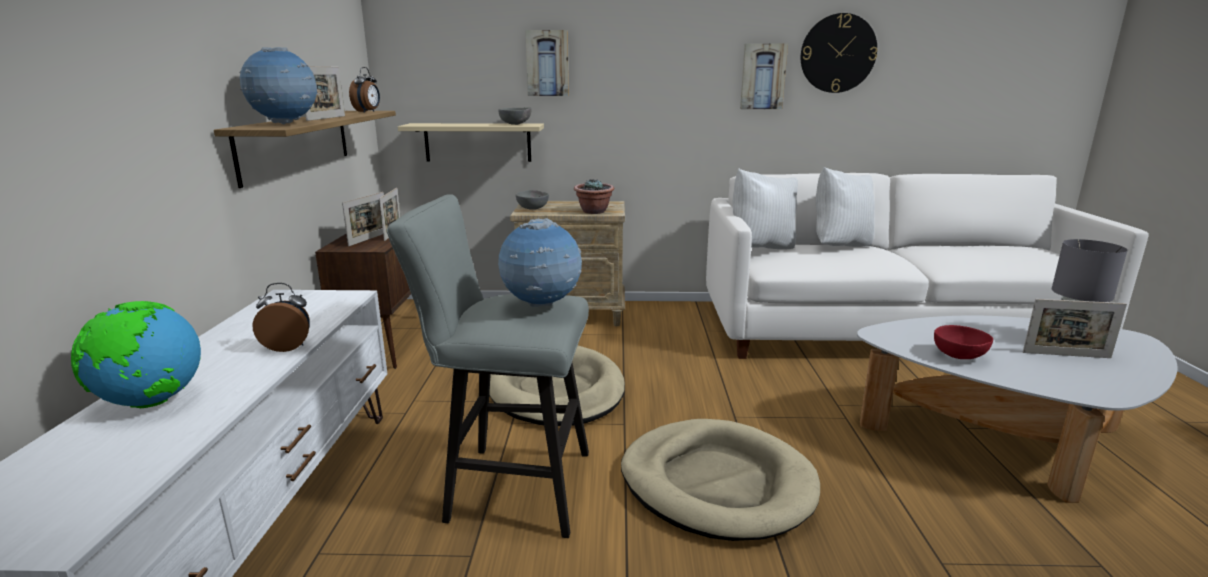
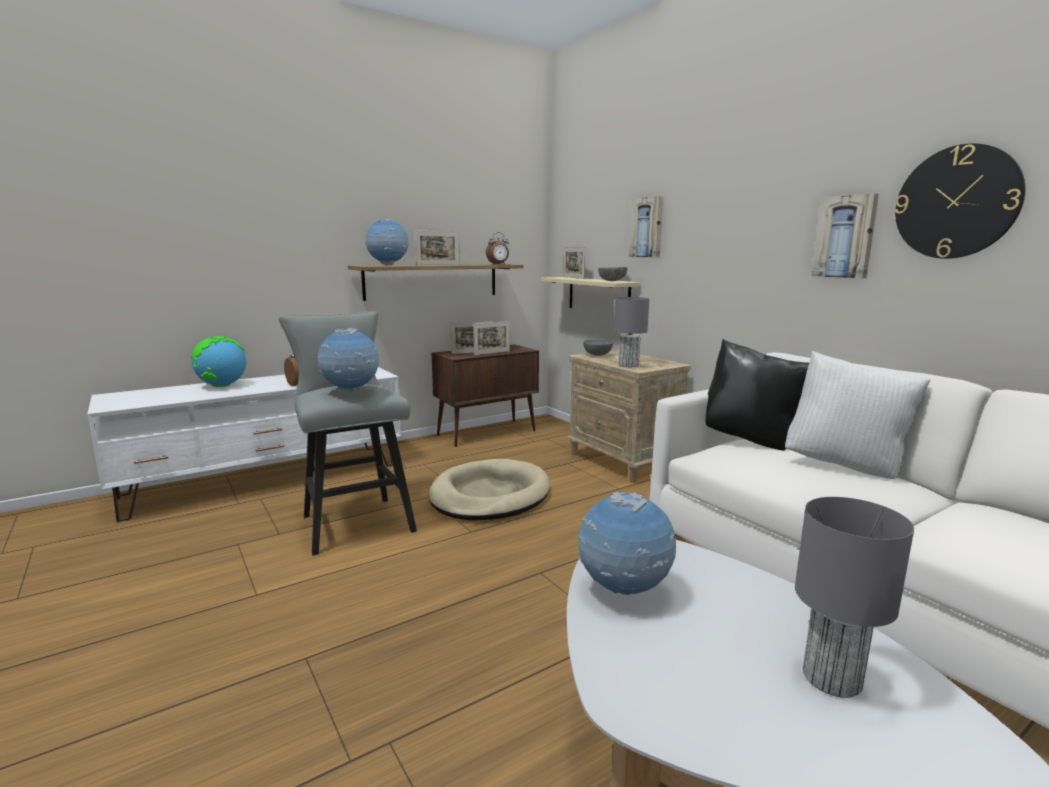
camera: 55 degrees right, 5 degrees down
potted plant [574,179,614,214] -> grey table lamp [614,297,649,367]
beige dog bed [621,419,820,541] -> none
white pillow [733,168,798,249] -> black pillow [705,339,809,451]
red bowl [934,325,993,359] -> globe [578,492,676,595]
picture frame [1023,299,1127,358] -> picture frame moved to [563,247,586,279]

